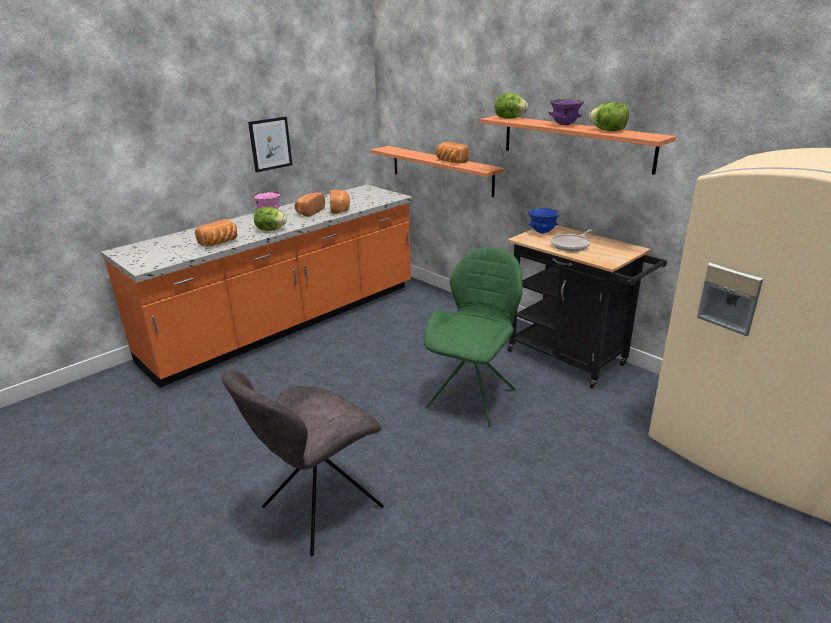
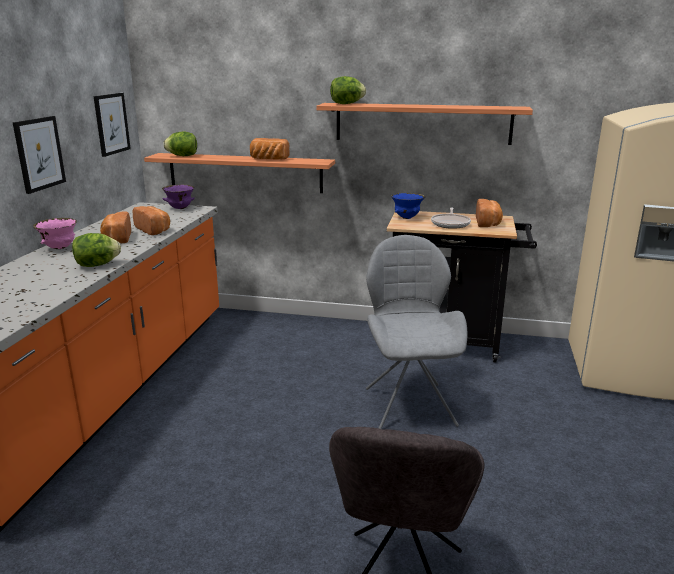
camera: 35 degrees left, 5 degrees down
bread [195,219,238,246] -> bread moved to [476,199,503,227]
green chair [424,248,523,427] -> grey chair [366,235,467,429]
purple bowl [548,99,584,125] -> purple bowl moved to [162,185,195,209]
lettuce [589,102,629,131] -> lettuce moved to [163,132,197,156]
none -> picture [93,93,131,157]

